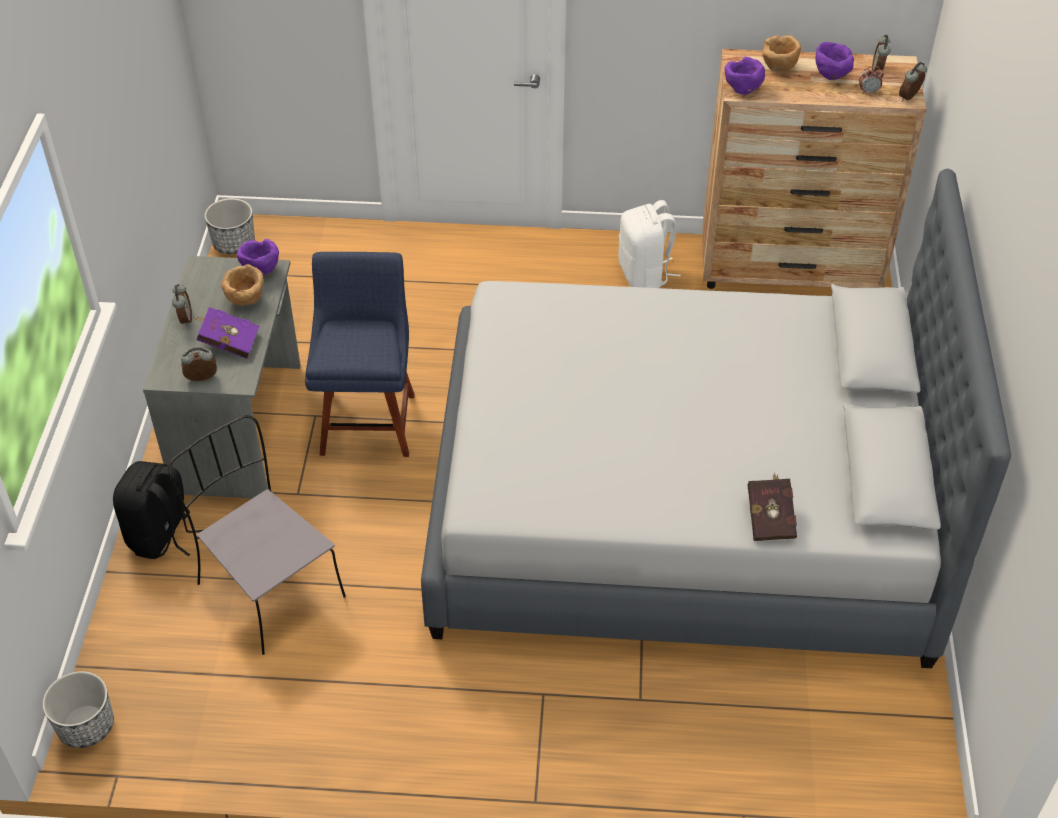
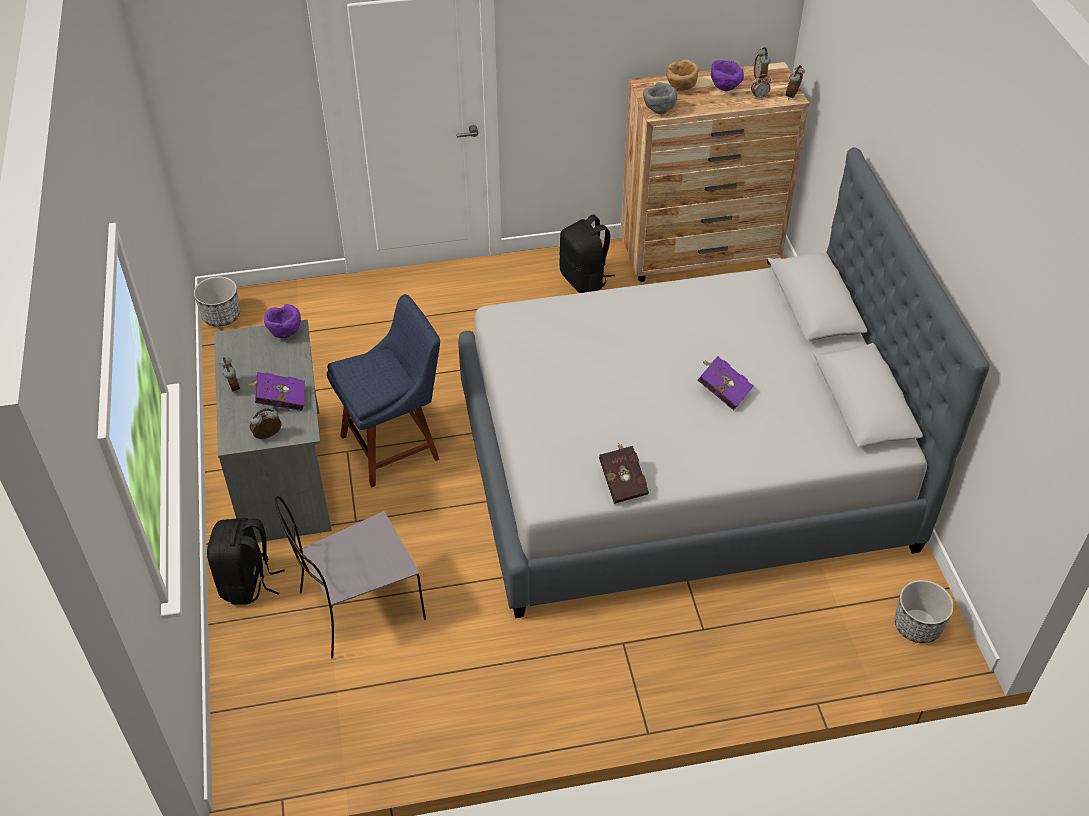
camera: 15 degrees left, 0 degrees up
planter [42,671,114,748] -> planter moved to [895,580,954,643]
grey chair [168,415,346,655] -> grey chair turned 60 degrees counterclockwise [274,496,426,658]
brown bowl [221,264,264,305] -> none
blue chair [305,252,415,457] -> blue chair turned 75 degrees clockwise [327,294,440,487]
white backpack [619,200,681,288] -> black backpack [560,215,615,293]
purple bowl [724,57,765,95] -> grey bowl [643,82,677,114]
red book [747,472,797,541] -> red book moved to [599,443,649,504]
none -> purple book [698,356,754,411]

